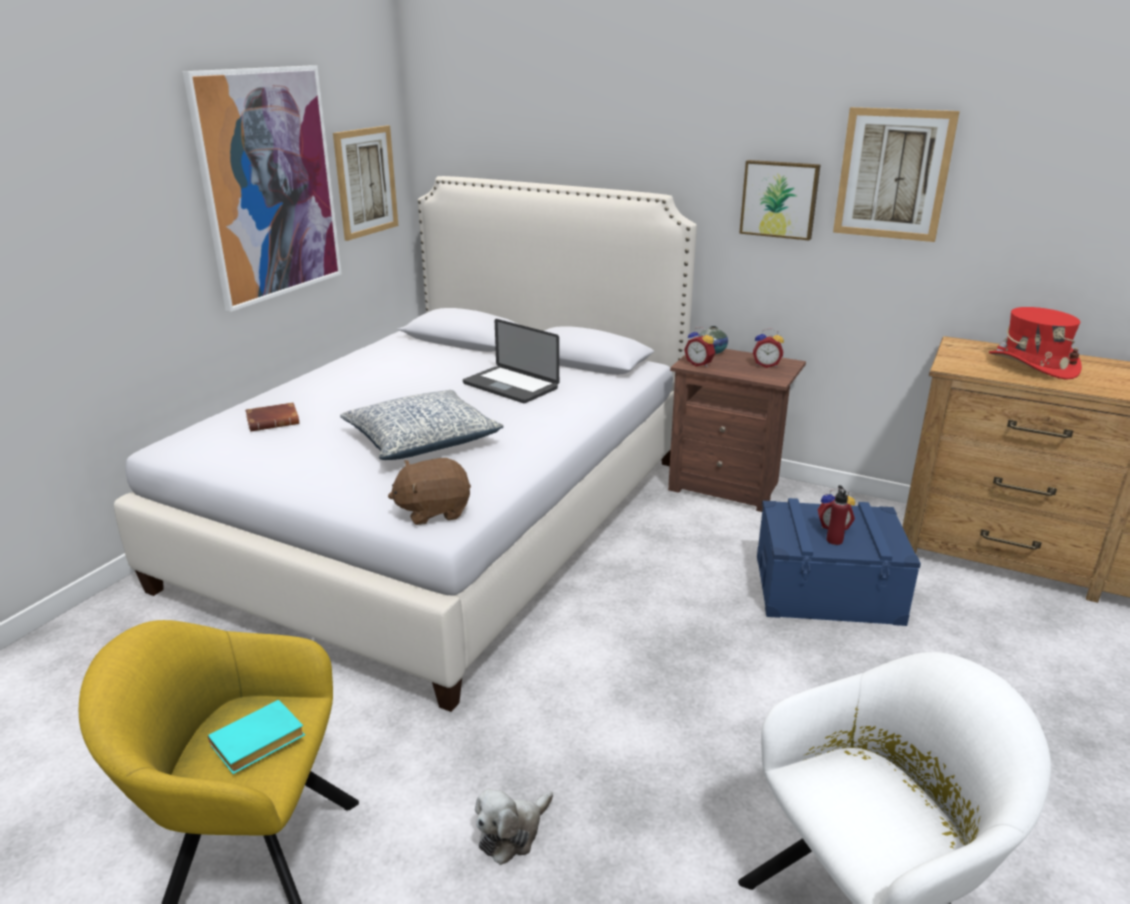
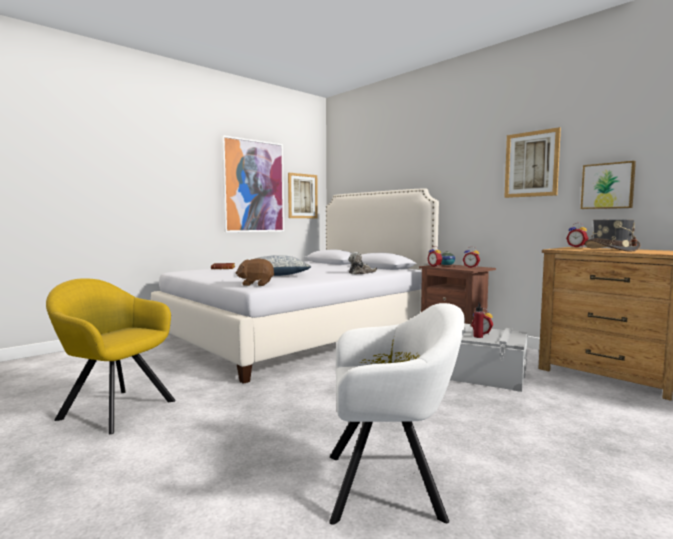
camera: 20 degrees right, 20 degrees down
turquoise book [208,700,305,774] -> none
laptop [463,319,559,403] -> none
plush toy [475,789,553,865] -> plush toy moved to [348,252,377,274]
picture [739,160,821,240] -> picture moved to [581,161,636,209]
blue storage box [757,498,921,626] -> grey storage box [450,324,528,392]
red hat [989,307,1082,380] -> grey hat [585,219,641,252]
none -> alarm clock [566,223,588,247]

